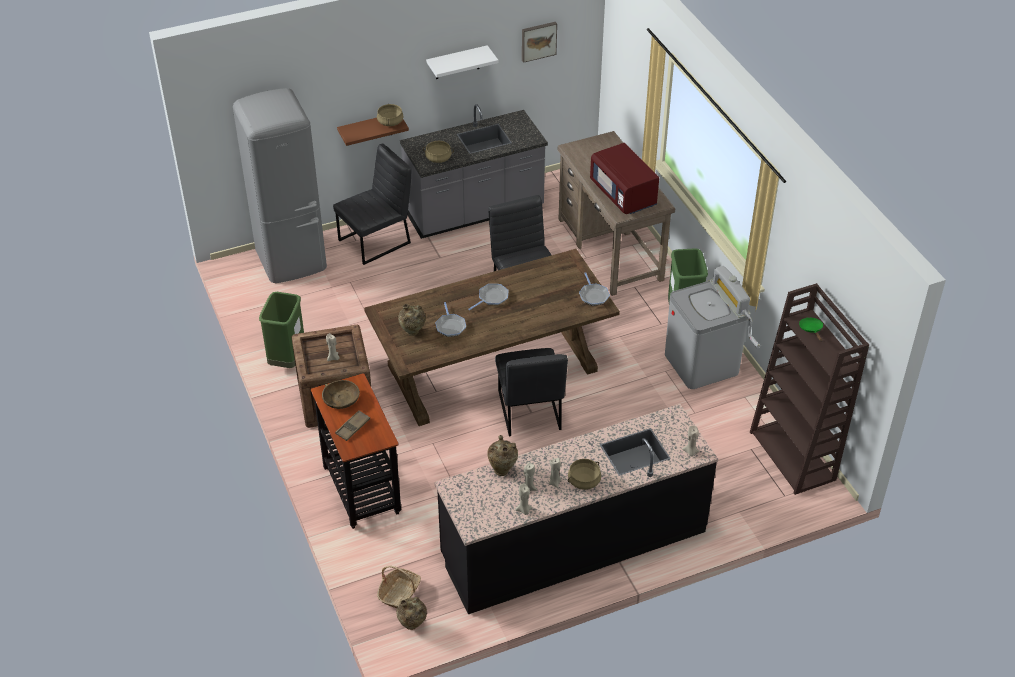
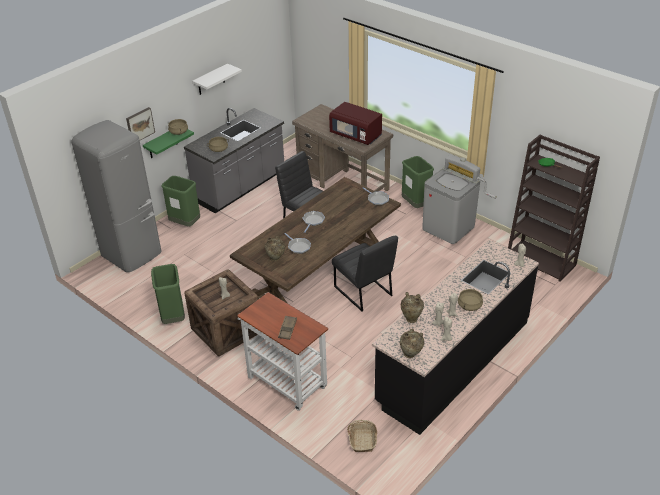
camera: 25 degrees left, 5 degrees down
black cart [311,373,401,529] -> white cart [237,292,328,411]
brown bowl [322,380,360,409] -> none
grey chair [333,143,412,265] -> green trash can [161,176,200,226]
brown shelf [337,118,409,146] -> green shelf [143,129,194,158]
beige vase [396,597,427,630] -> beige vase moved to [400,329,424,358]
picture [522,22,557,63] -> picture moved to [126,107,155,140]

